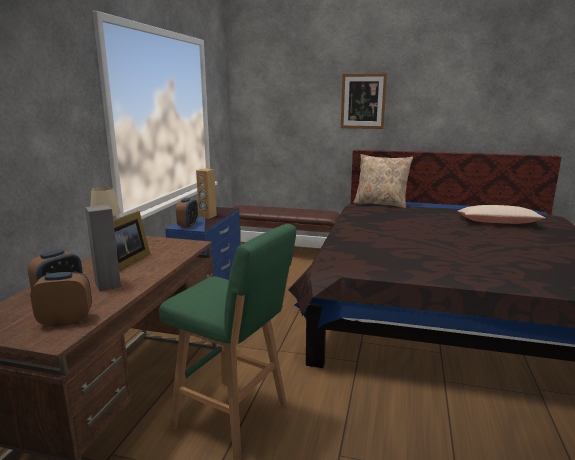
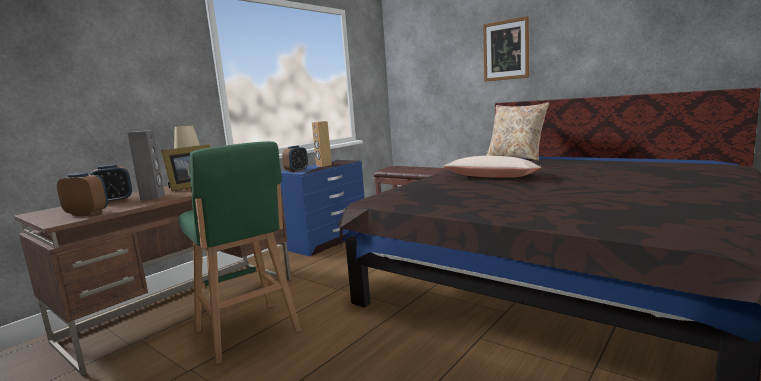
camera: 25 degrees right, 5 degrees down
beige pillow [458,205,545,224] -> beige pillow moved to [443,156,541,178]

